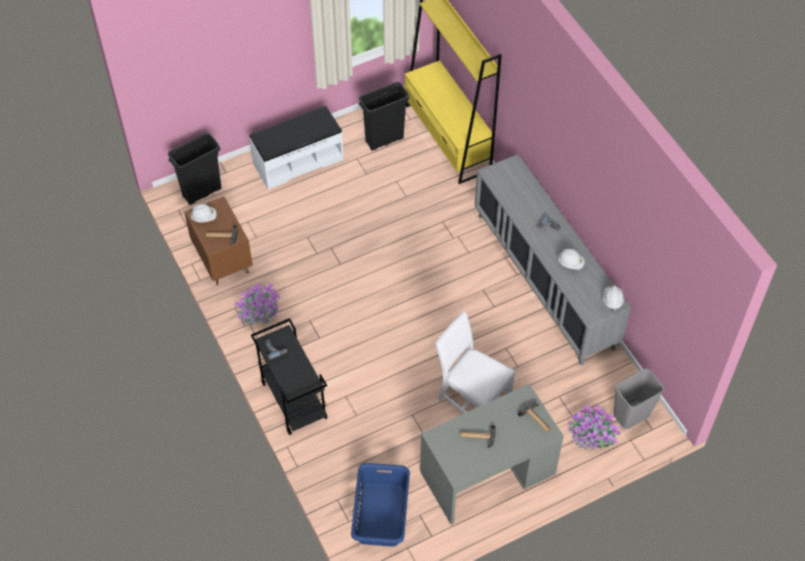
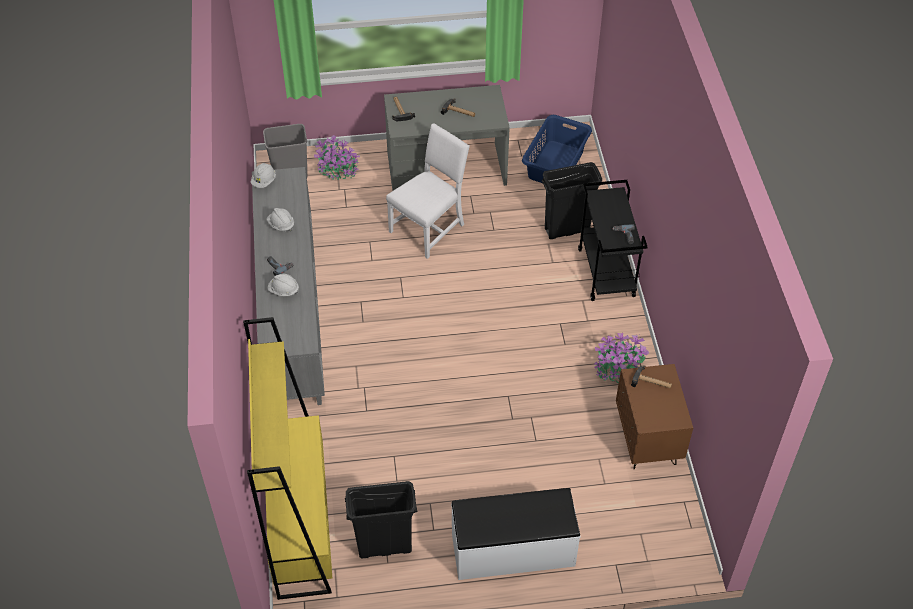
camera: 160 degrees left, 5 degrees down
black trash can [168,133,222,205] -> black trash can moved to [542,162,602,239]
white hard hat [190,204,217,222] -> white hard hat moved to [267,274,299,296]
white chair [435,311,516,414] -> white chair turned 105 degrees counterclockwise [386,123,470,259]

